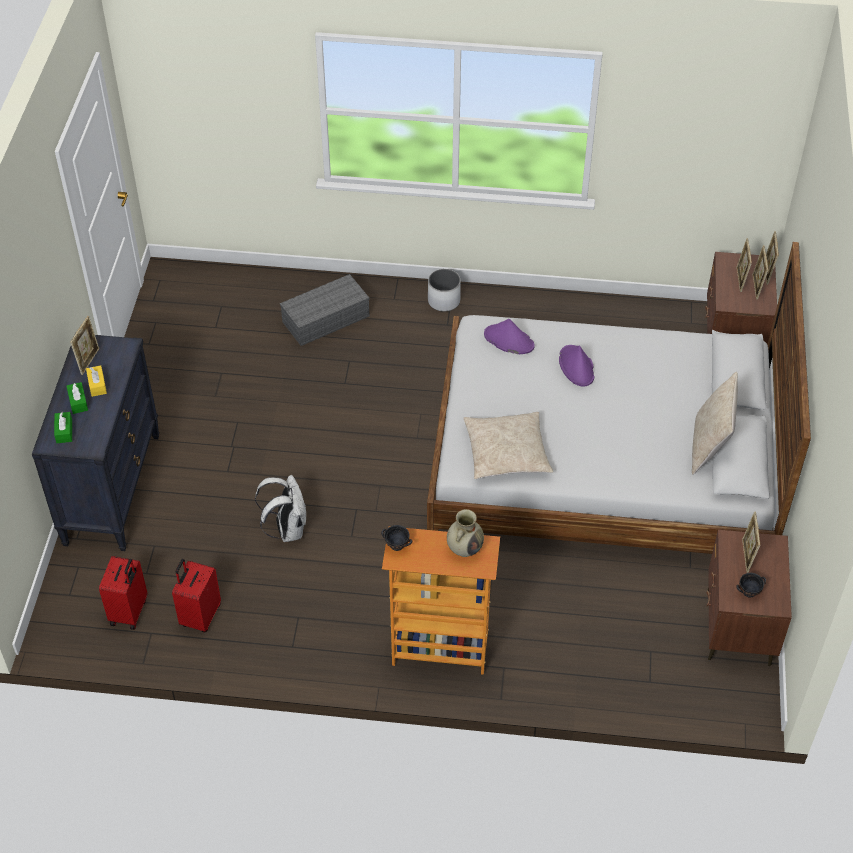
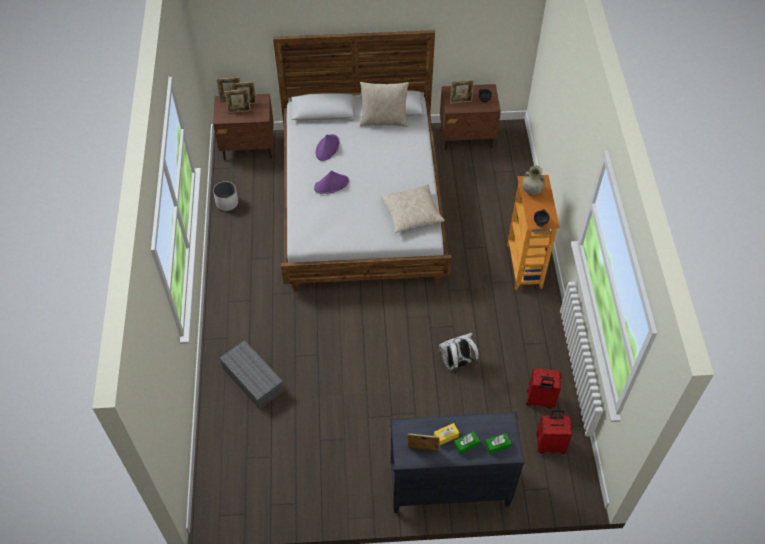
camera: 100 degrees left, 5 degrees up
white planter [428,269,461,312] -> white planter moved to [213,181,238,211]
purple hat [484,319,535,354] -> purple hat moved to [316,134,340,161]

